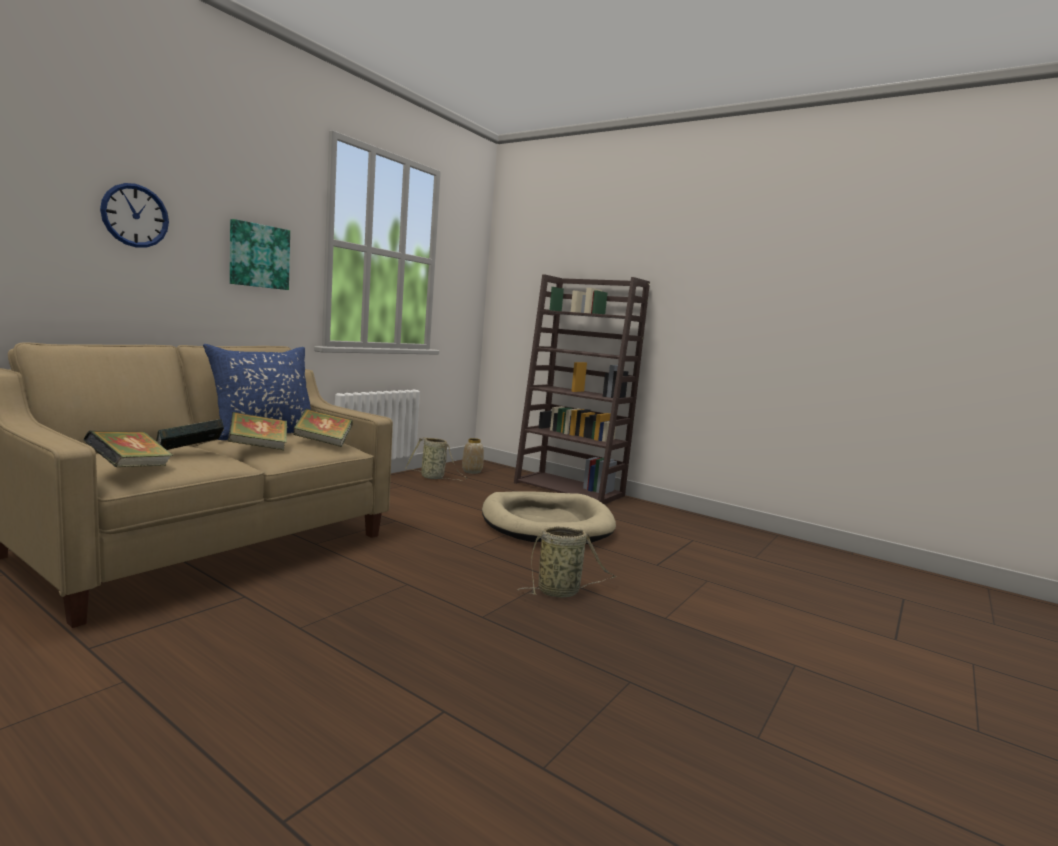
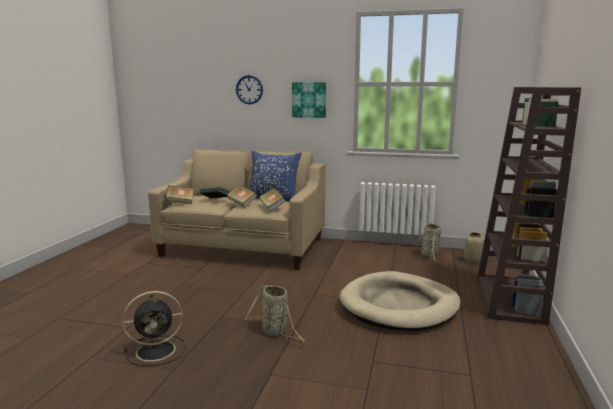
camera: 70 degrees right, 5 degrees up
none -> black fan [123,291,186,366]

